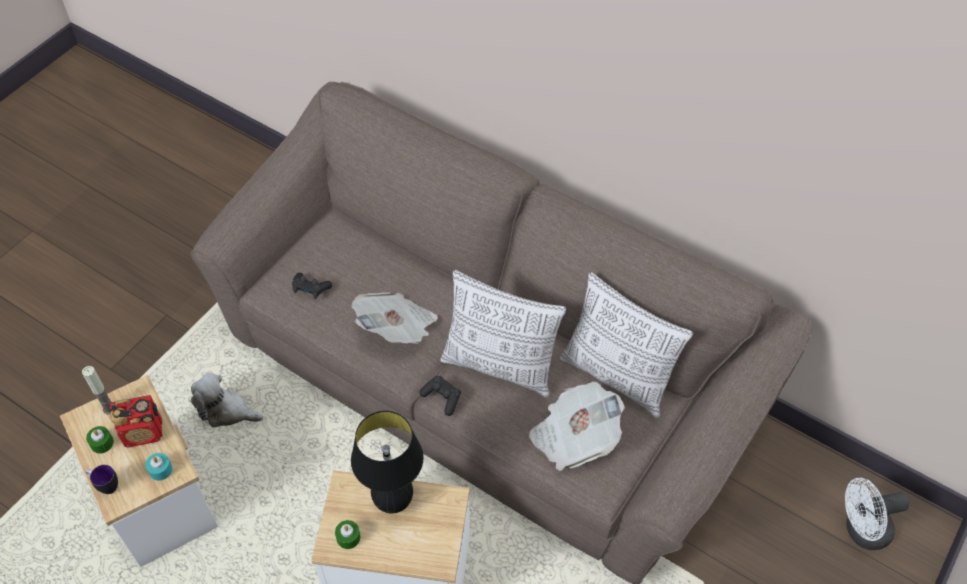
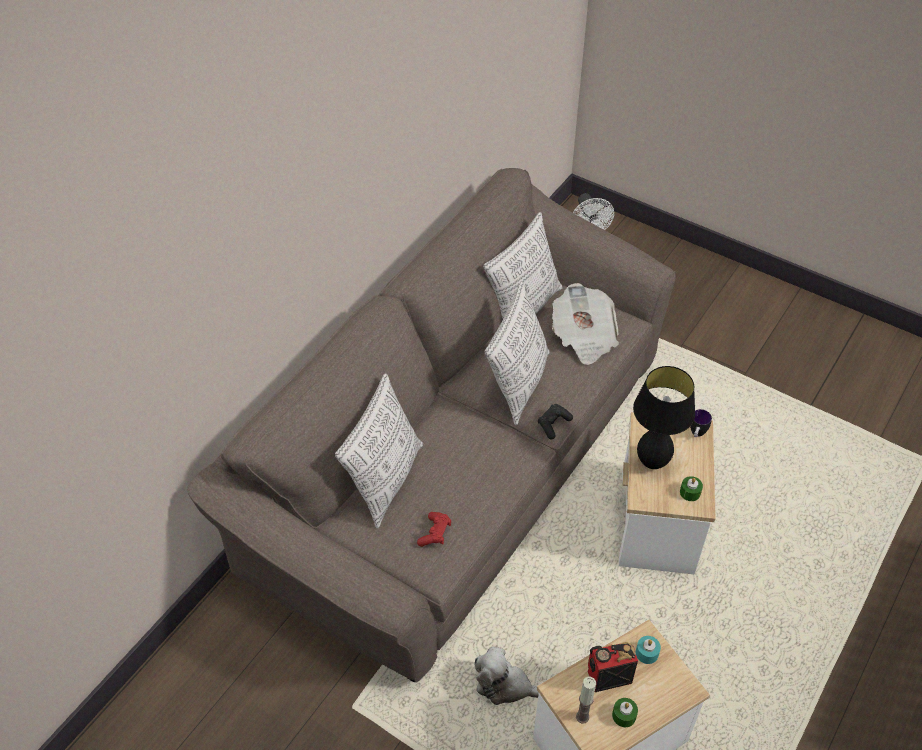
camera: 90 degrees left, 5 degrees down
mug [86,465,118,494] -> mug moved to [690,409,712,437]
radio [110,395,162,448] -> radio turned 90 degrees counterclockwise [588,642,638,692]
plush toy [191,373,263,428] -> plush toy turned 90 degrees clockwise [474,647,539,705]
black game controller [292,273,332,299] -> red game controller [417,512,451,547]
newspaper [352,293,438,344] -> none
none -> pillow [335,373,423,528]

